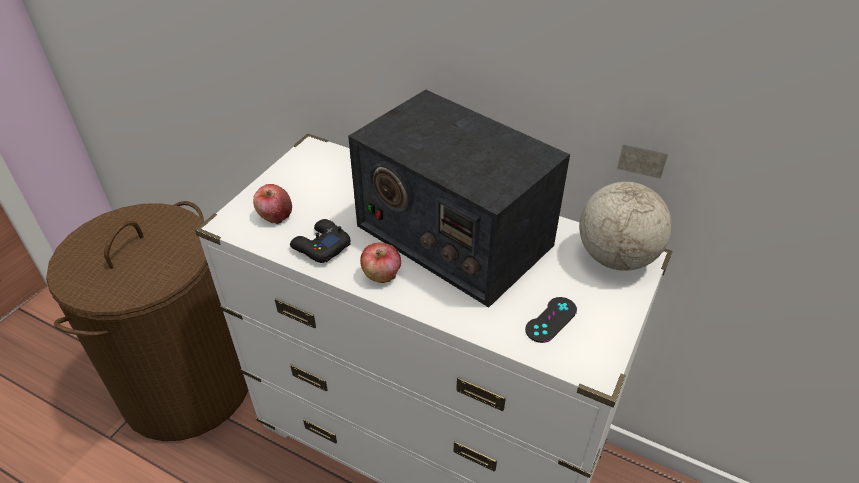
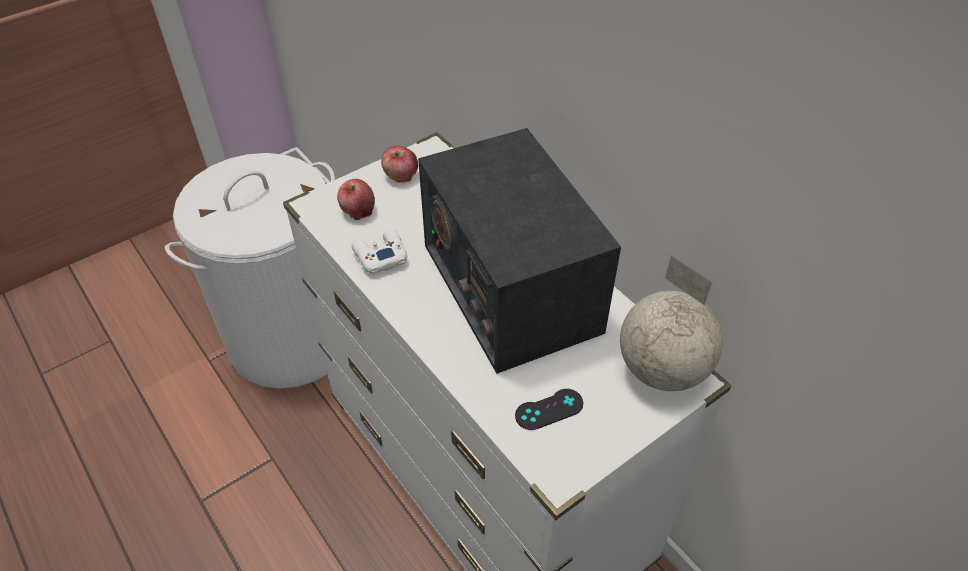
camera: 25 degrees right, 5 degrees up
brown laundry basket [46,201,248,441] -> white laundry basket [165,153,335,389]
black game controller [290,219,350,263] -> white game controller [352,230,407,274]
apple [360,243,401,283] -> apple moved to [381,145,418,183]

